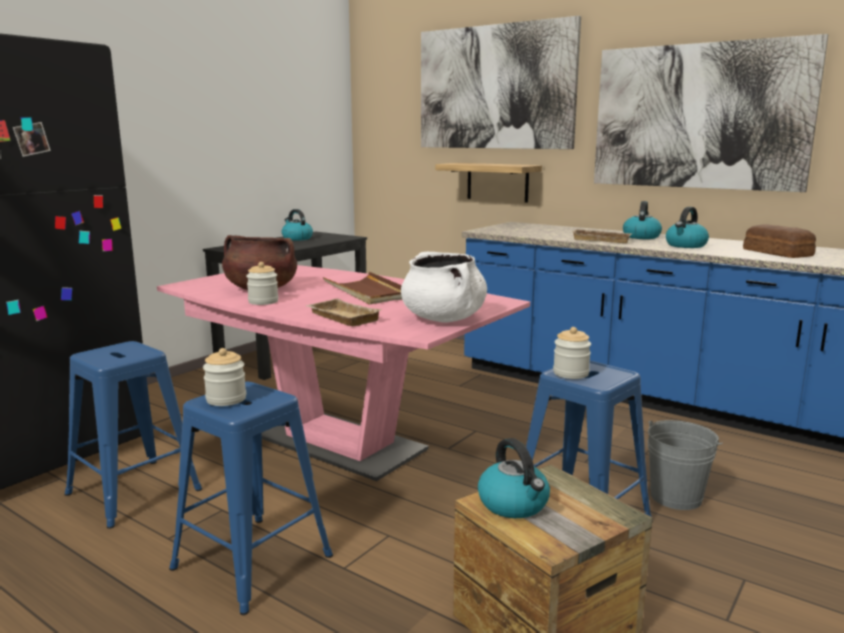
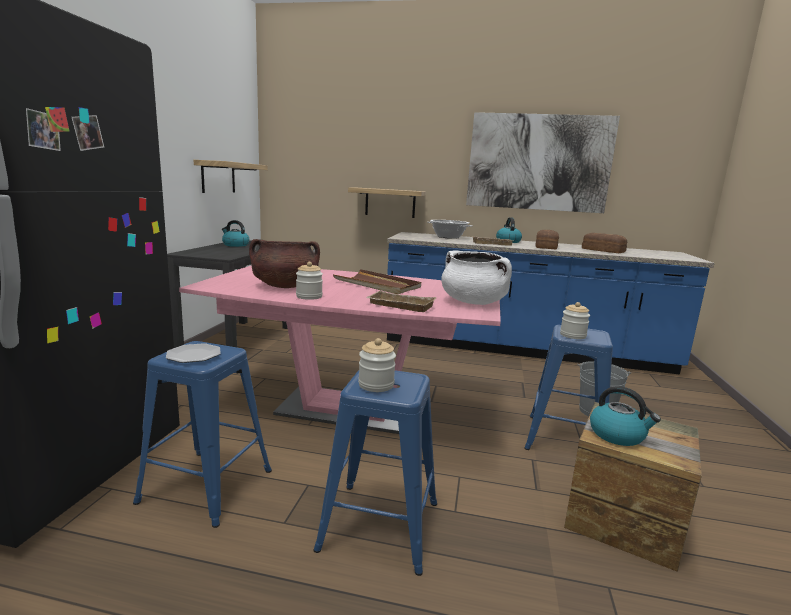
camera: 25 degrees left, 0 degrees up
picture [421,16,581,149] -> none
kettle [666,207,709,248] -> bread [535,230,559,249]
none -> plate [166,343,221,363]
none -> shelf [194,160,268,193]
none -> cooking pot [427,220,473,239]

